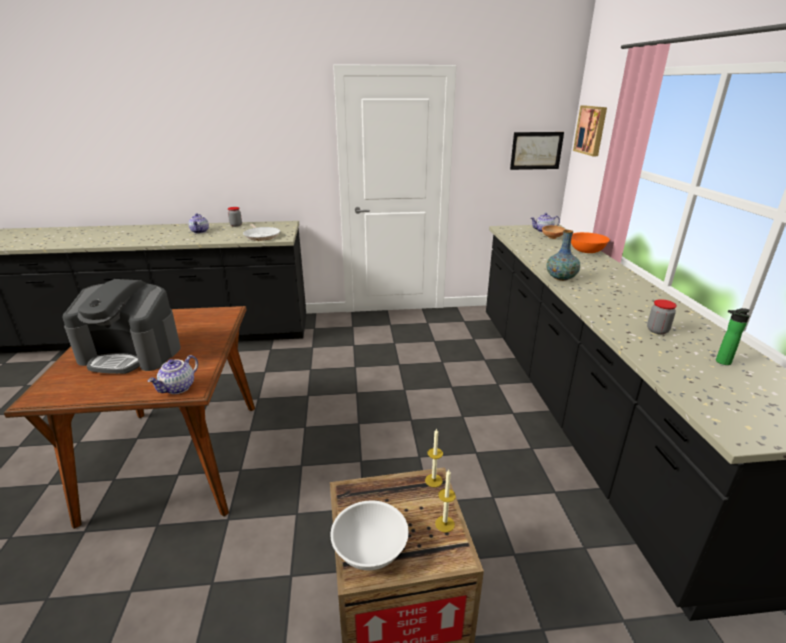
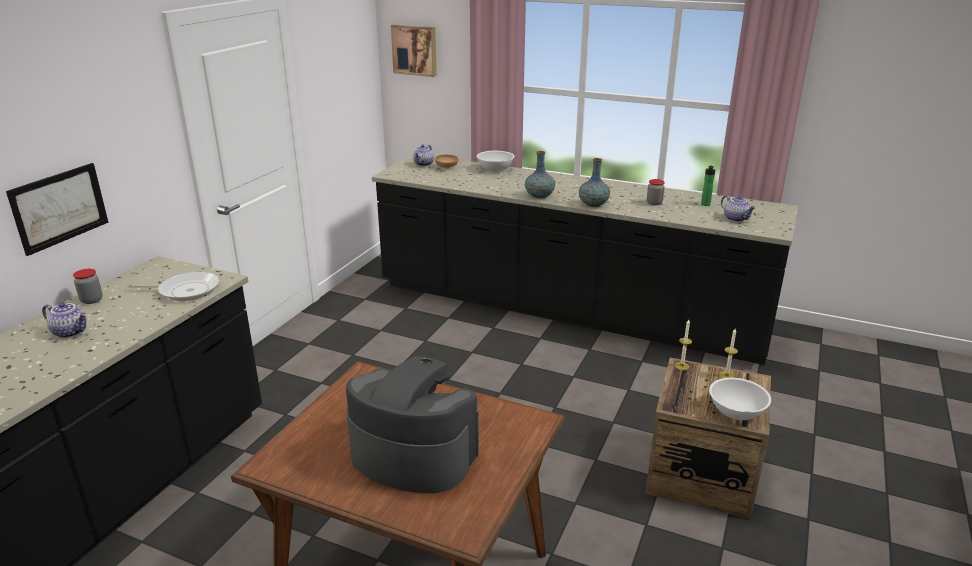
camera: 60 degrees left, 0 degrees up
coffee machine [62,279,181,374] -> coffee machine turned 105 degrees counterclockwise [346,356,479,493]
teapot [148,355,198,394] -> teapot moved to [721,195,756,222]
picture [510,132,564,170] -> picture moved to [6,163,109,256]
orange bowl [571,232,610,253] -> white bowl [477,151,515,171]
none -> vase [579,158,610,207]

